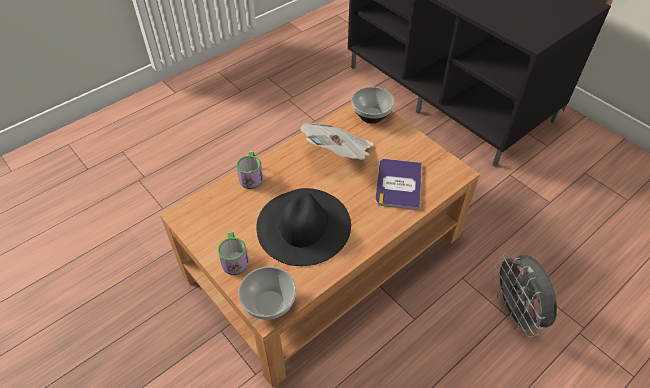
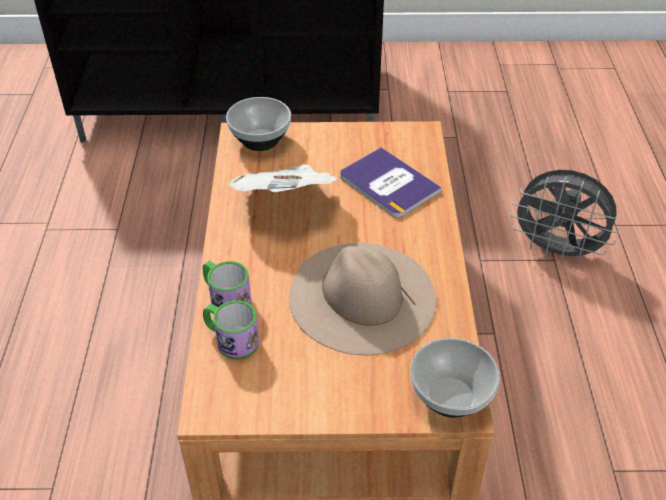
camera: 50 degrees left, 5 degrees down
mug [218,232,249,275] -> mug moved to [203,300,259,359]
black hat [256,188,351,266] -> beige hat [289,243,437,355]

